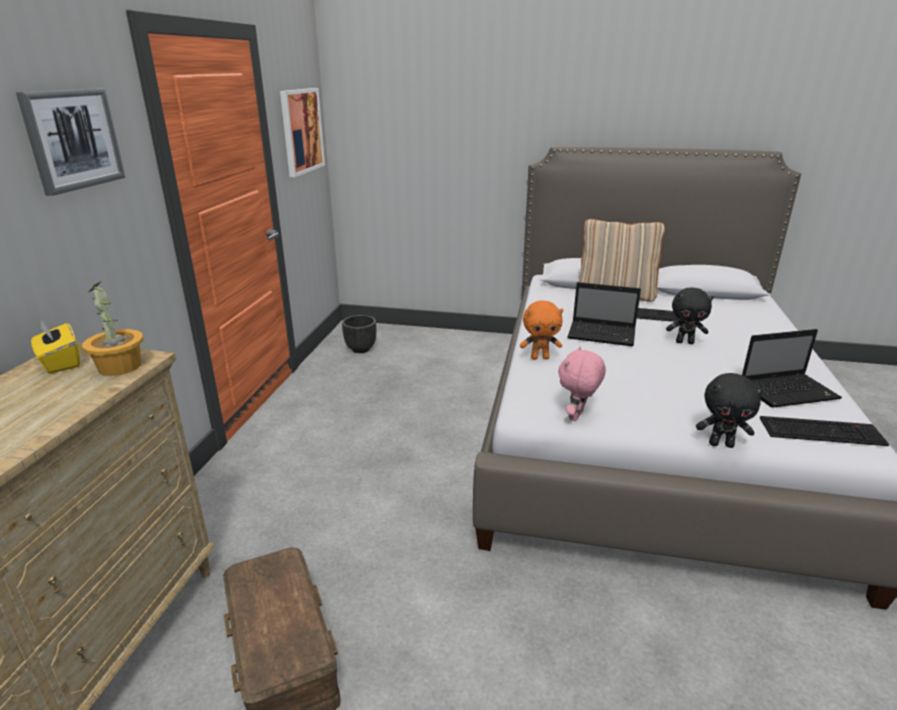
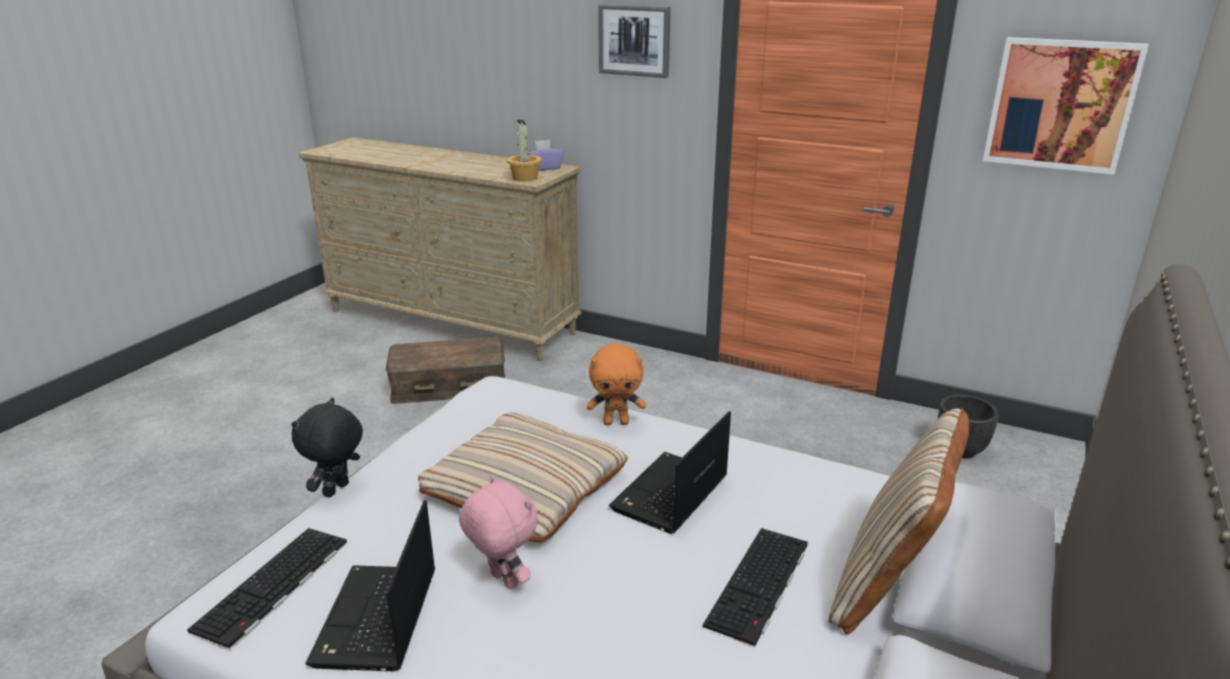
camera: 105 degrees right, 0 degrees up
yellow tissue box [31,320,80,374] -> purple tissue box [527,140,564,171]
orange plush toy [520,300,563,360] -> orange plush toy turned 105 degrees counterclockwise [586,344,646,425]
pink plush toy [558,346,606,421] -> pink plush toy moved to [459,475,538,590]
black plush toy [666,288,714,344] -> none
none -> beige pillow [418,412,628,542]

